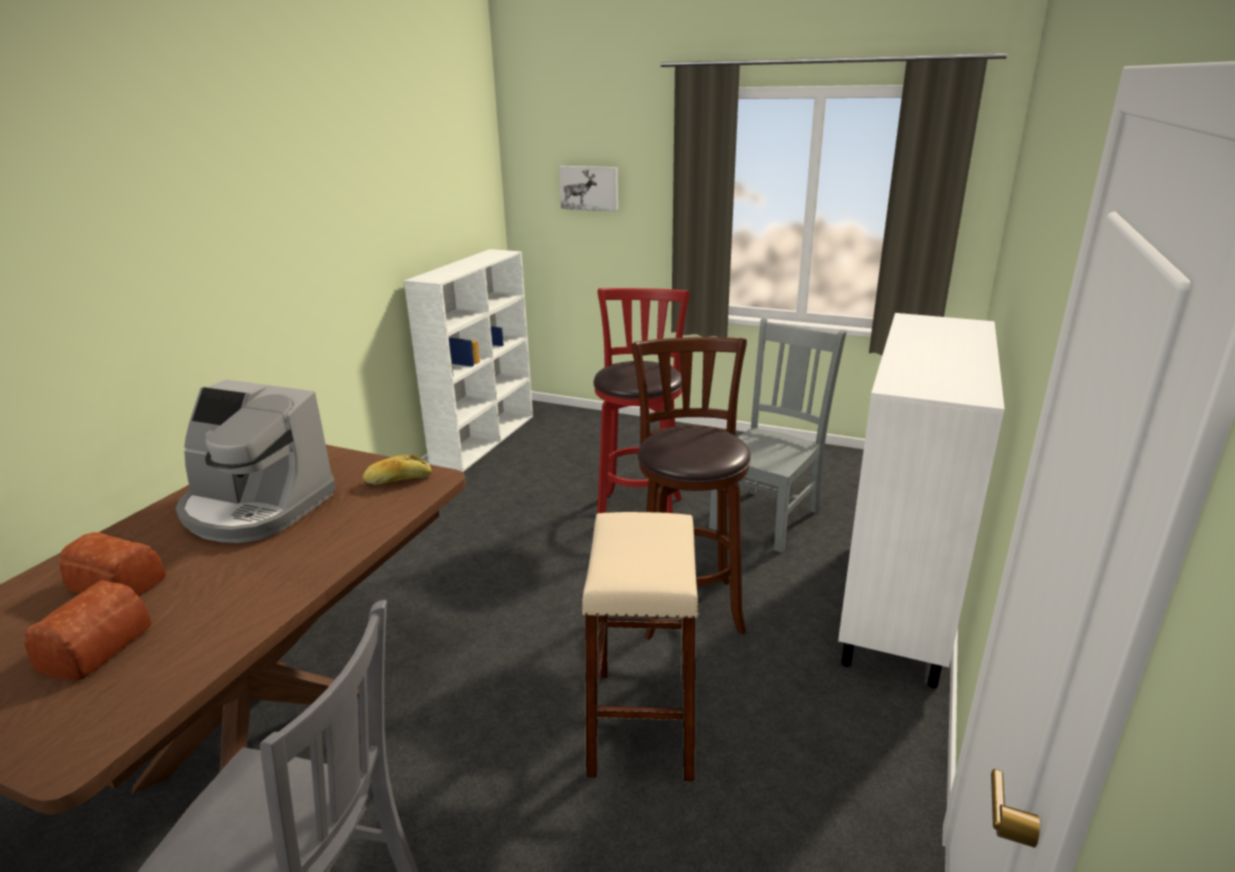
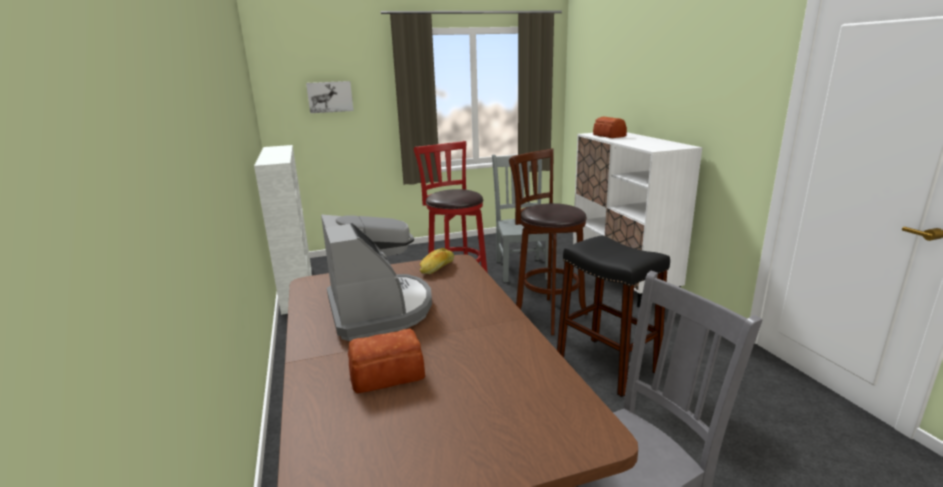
camera: 40 degrees left, 5 degrees down
bread [25,580,151,680] -> bread moved to [593,117,627,138]
coffee machine [176,379,336,543] -> coffee machine turned 90 degrees counterclockwise [321,215,432,341]
beige stool [581,512,699,782] -> black stool [557,235,670,397]

